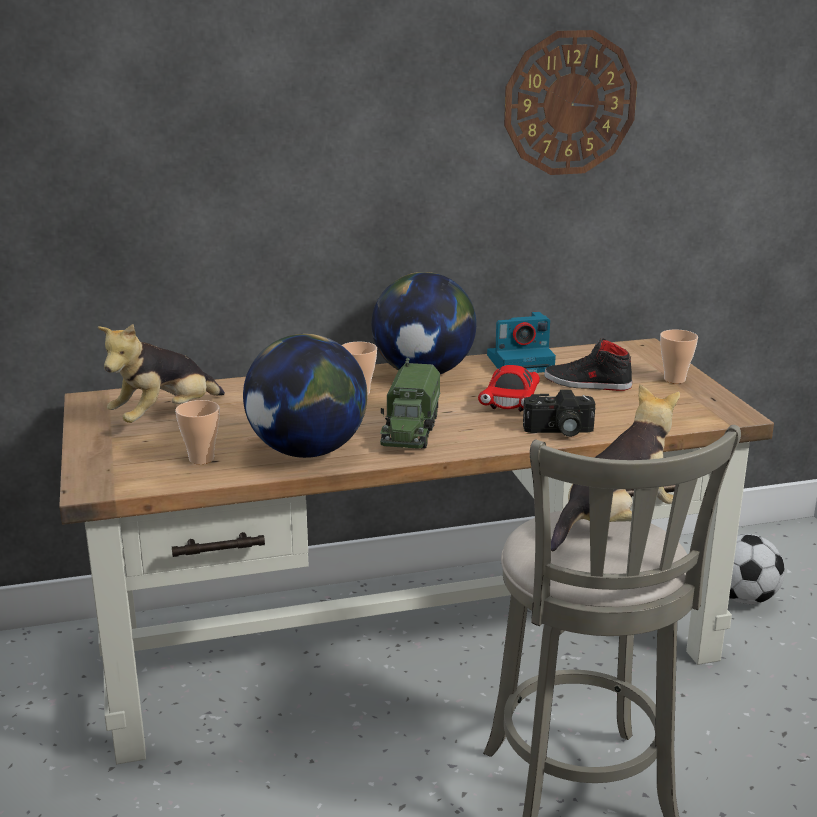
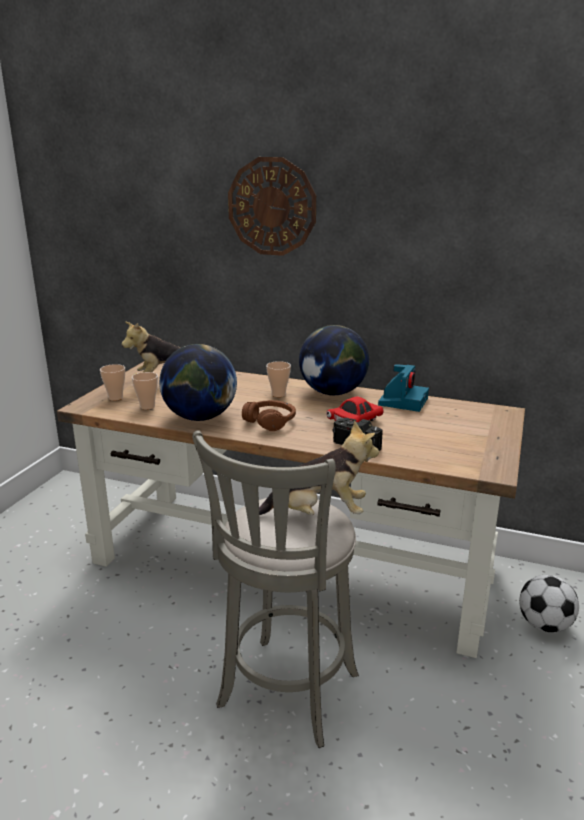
camera: 35 degrees right, 0 degrees up
toy truck [380,358,440,449] -> brown headphones [242,400,296,431]
camera [487,312,556,373] -> camera turned 90 degrees counterclockwise [378,364,429,412]
wall clock [504,30,637,175] -> wall clock moved to [228,157,316,256]
black shoe [544,338,633,391] -> none
cup [660,329,698,384] -> cup moved to [100,364,125,401]

